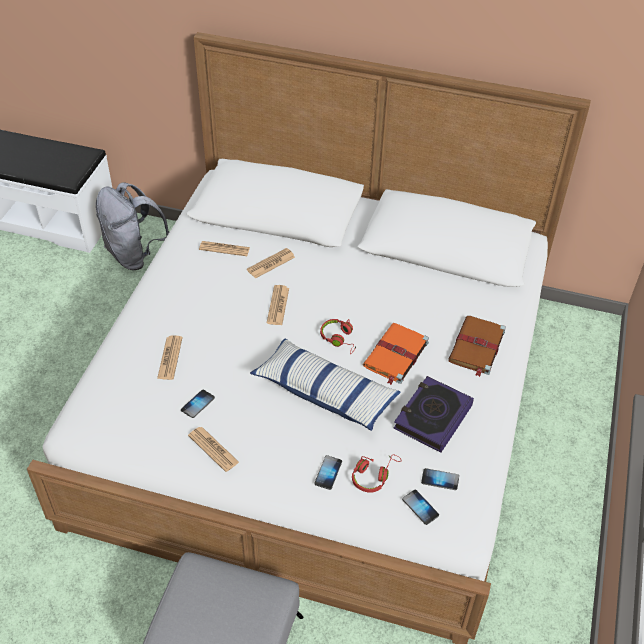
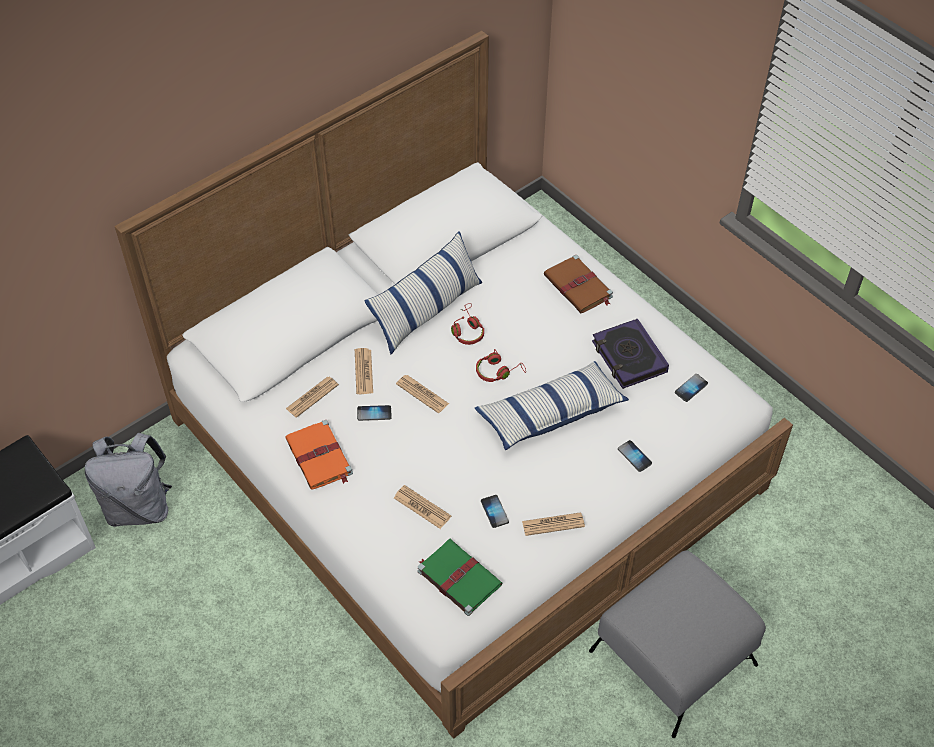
camera: 55 degrees left, 5 degrees up
red headphones [352,454,401,493] -> red headphones moved to [451,303,484,345]
orange book [363,323,429,385] -> orange book moved to [285,420,353,490]
phone [402,490,439,525] -> phone moved to [357,405,392,421]
none -> pillow [364,231,482,354]
none -> green book [417,539,502,616]

